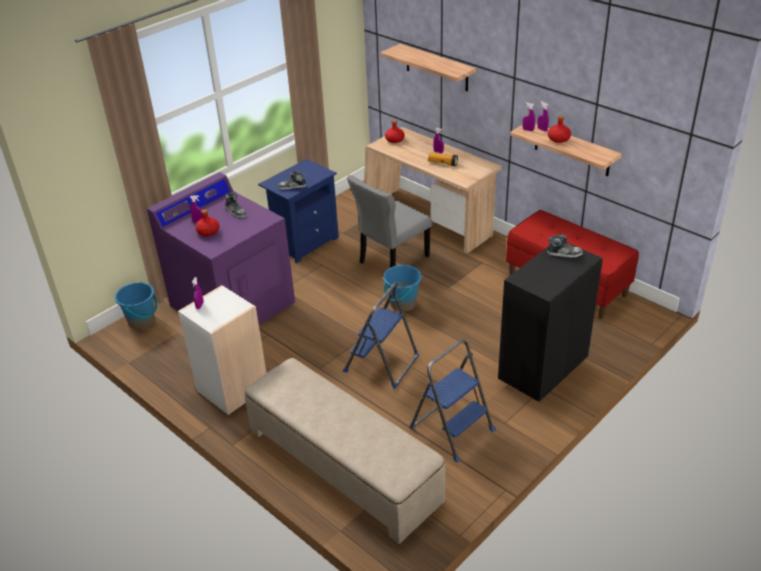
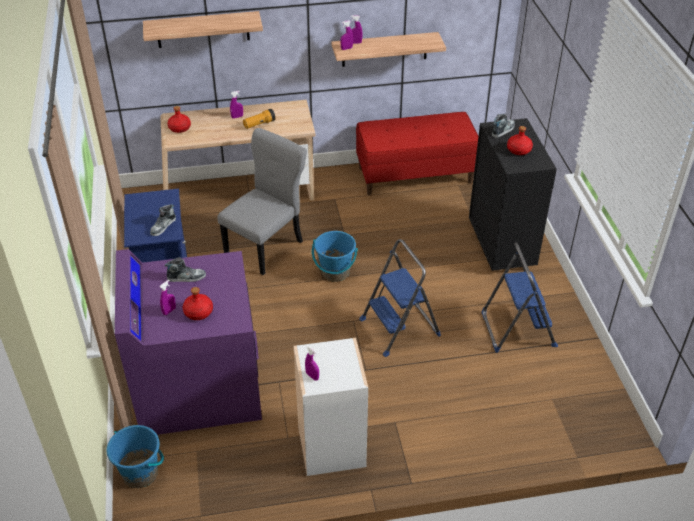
camera: 55 degrees left, 5 degrees up
beige bench [244,358,445,544] -> none
grey chair [347,175,432,268] -> grey chair turned 135 degrees counterclockwise [218,128,307,275]
red bottle [548,116,571,143] -> red bottle moved to [507,126,533,155]

